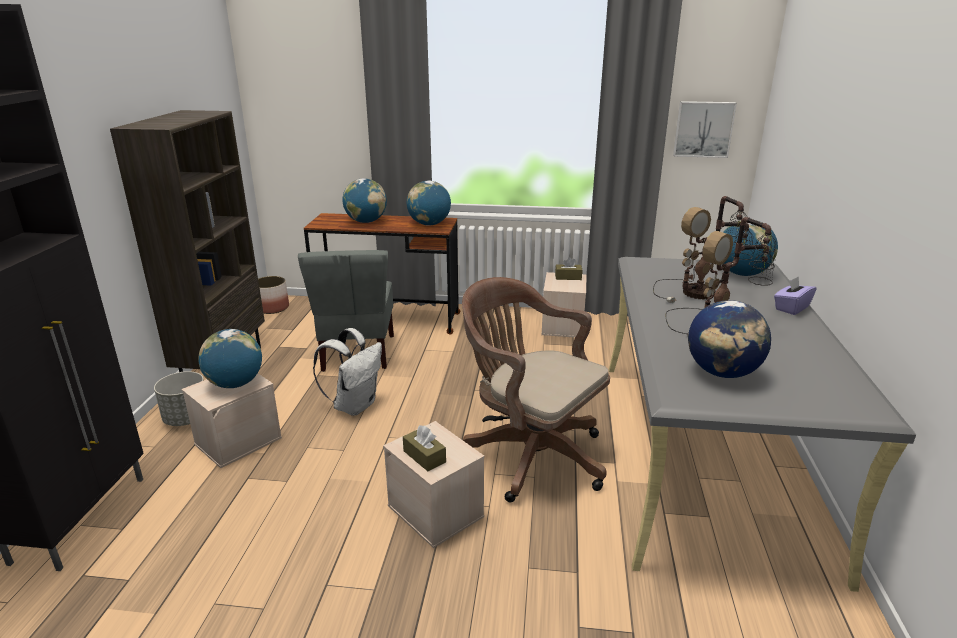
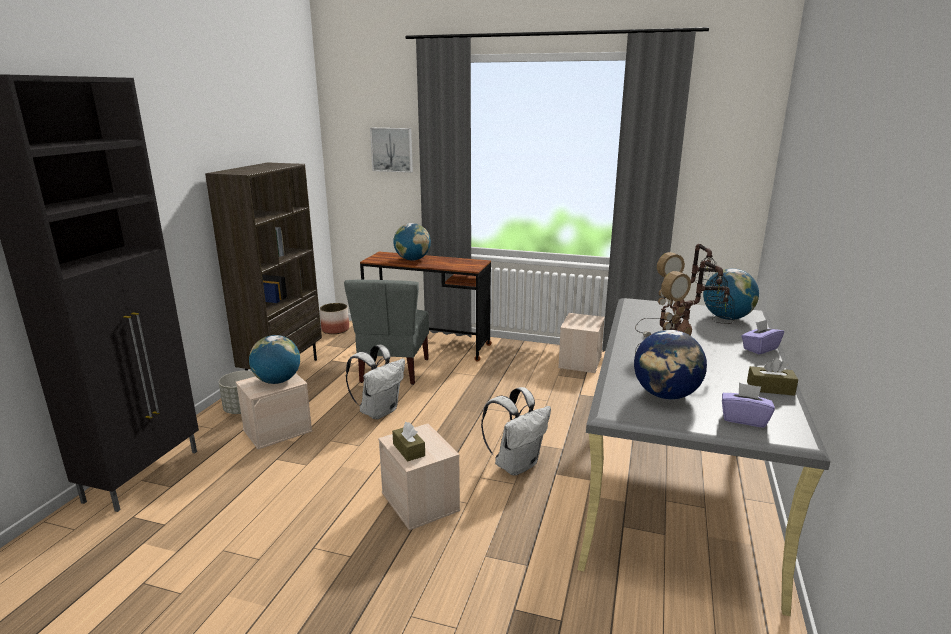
camera: 10 degrees right, 5 degrees down
globe [407,180,451,226] -> none
brown office chair [462,277,610,503] -> white backpack [481,387,551,476]
brown tissue box [555,257,582,280] -> brown tissue box moved to [747,357,798,396]
picture [673,101,737,158] -> picture moved to [370,128,413,173]
none -> purple tissue box [722,383,775,428]

